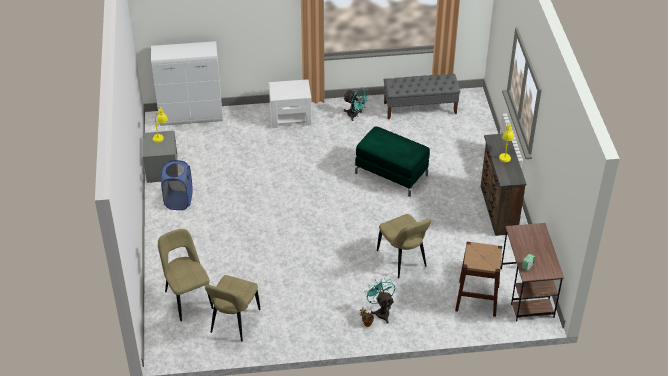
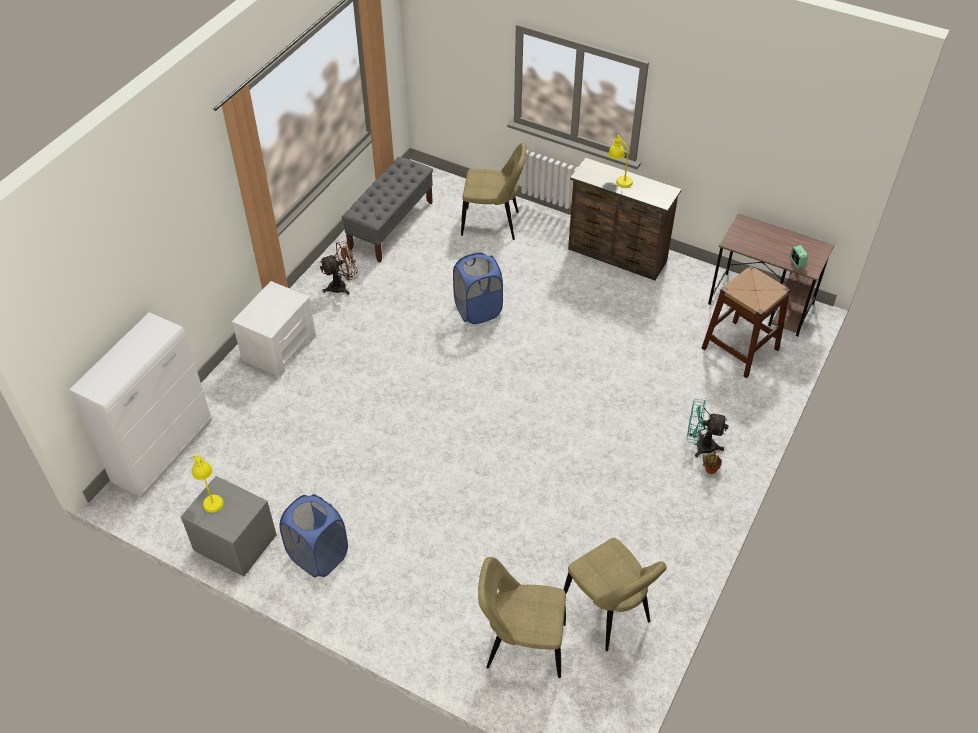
camera: 55 degrees left, 5 degrees up
turquoise fan [343,87,368,121] -> brown fan [320,241,358,295]
green ottoman [355,126,430,197] -> blue laundry basket [453,253,503,324]
beige chair [377,214,431,278] -> beige chair moved to [461,143,527,240]

